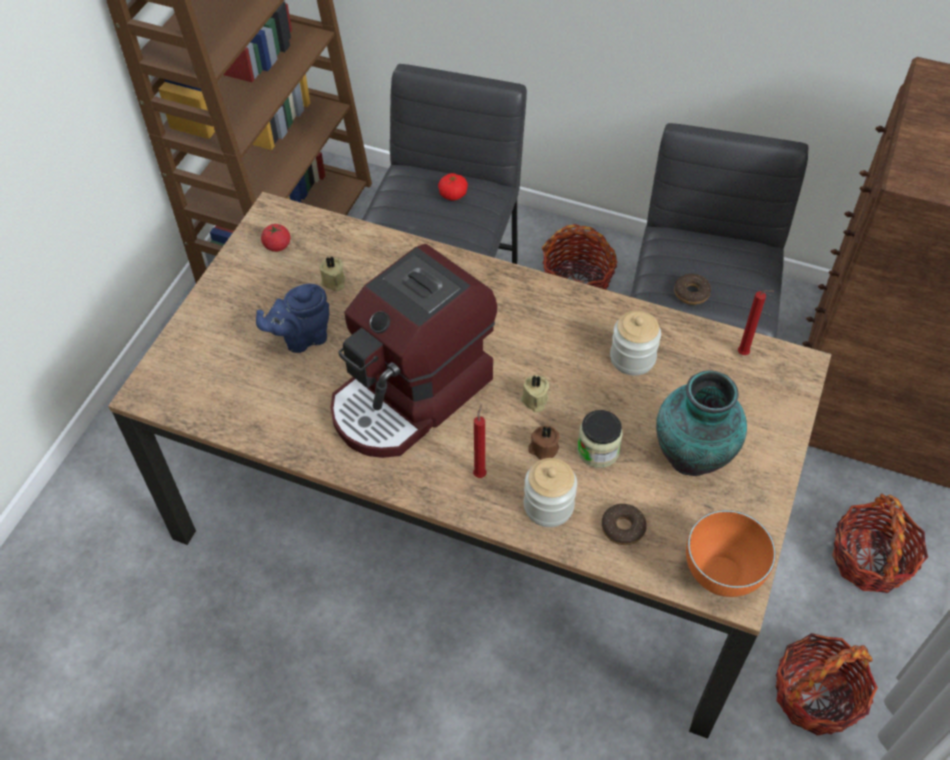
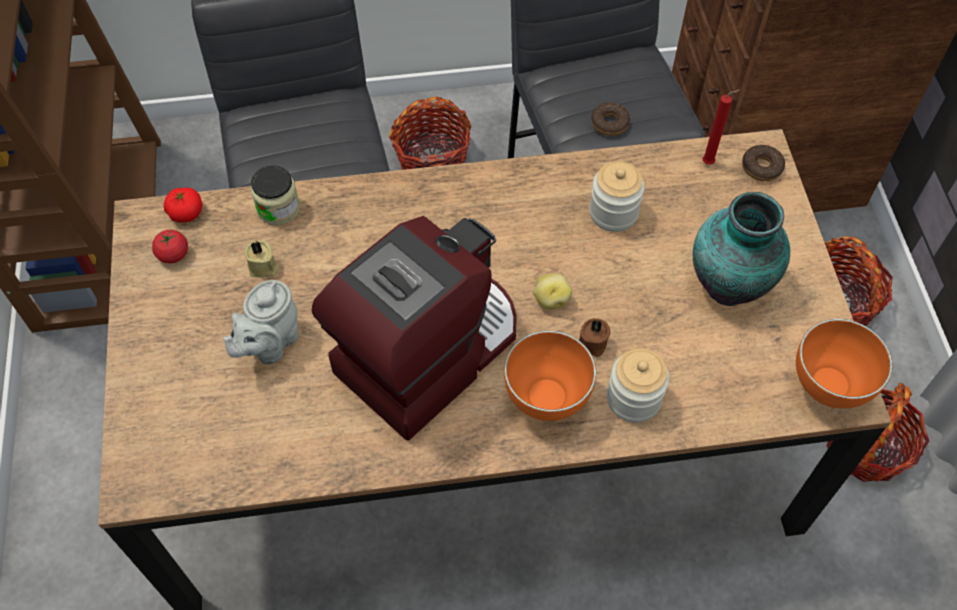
camera: 30 degrees left, 5 degrees up
blue teapot [256,284,329,353] -> grey teapot [223,280,298,364]
coffee machine [331,244,497,458] -> coffee machine turned 150 degrees counterclockwise [312,216,517,440]
tomato [438,173,468,200] -> tomato moved to [164,187,203,222]
red candle [473,404,486,478] -> orange bowl [504,331,596,421]
beige candle [521,375,549,412] -> potato [533,273,573,309]
jar [577,410,623,468] -> jar moved to [251,166,300,225]
donut [601,504,647,545] -> donut moved to [742,145,785,181]

